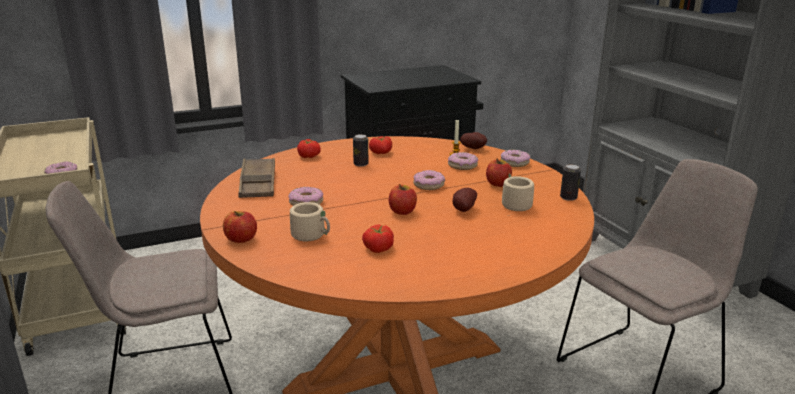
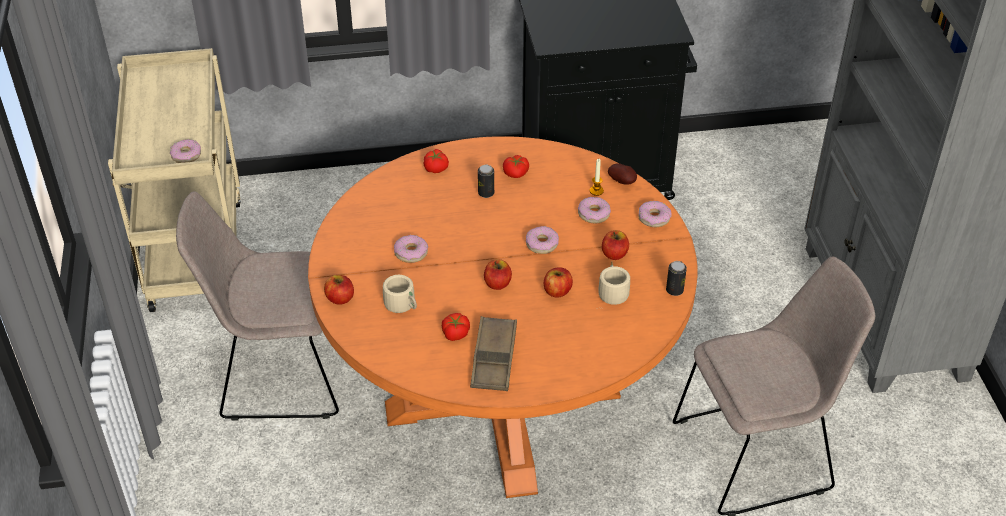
camera: 15 degrees right, 20 degrees up
brown tray [238,158,275,198] -> brown tray moved to [470,316,517,391]
potato [453,188,477,212] -> apple [544,267,573,298]

